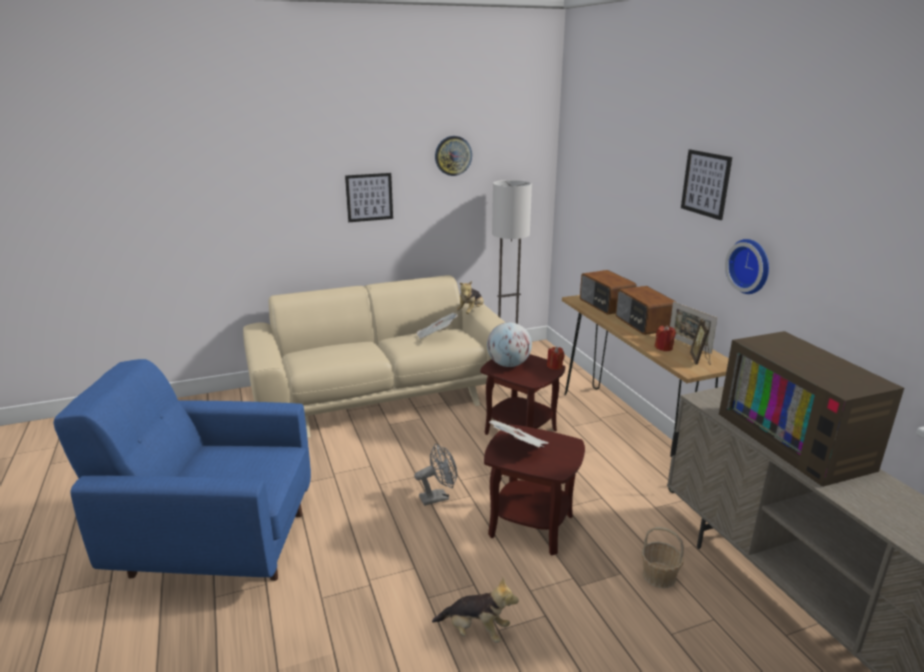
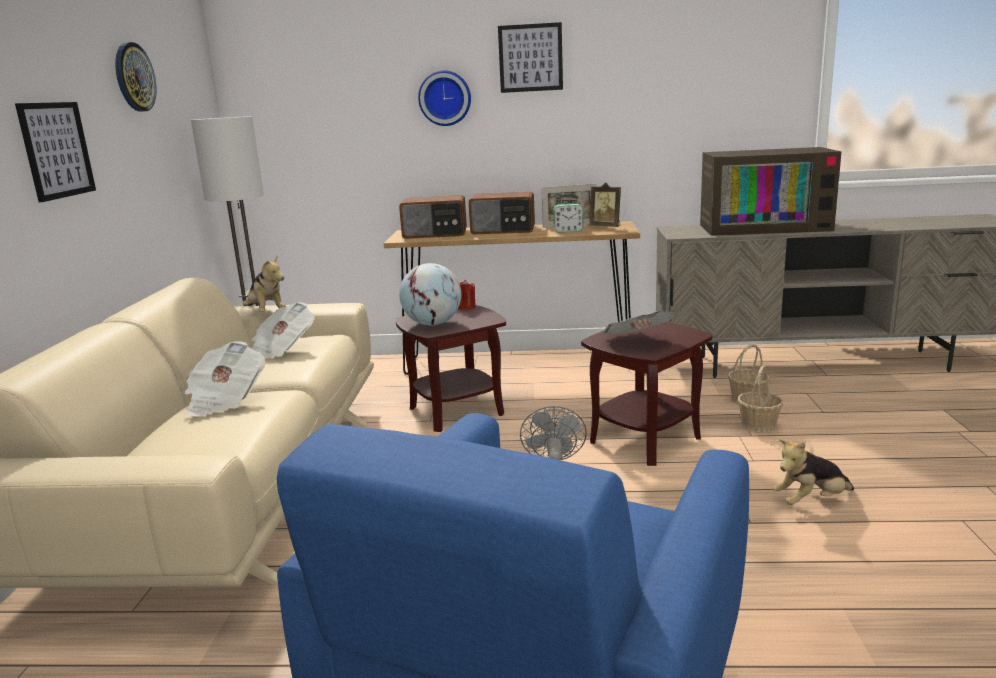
camera: 65 degrees left, 5 degrees down
plush toy [432,577,519,643] -> plush toy turned 150 degrees counterclockwise [773,439,854,505]
red candle [655,325,676,351] -> alarm clock [553,204,583,233]
wall clock [725,239,769,294] -> wall clock moved to [418,70,471,126]
none -> newspaper [185,341,265,416]
none -> basket [738,365,783,433]

